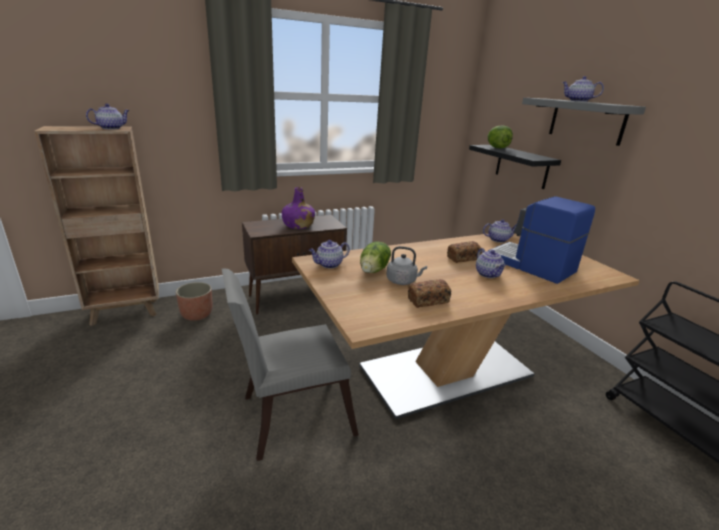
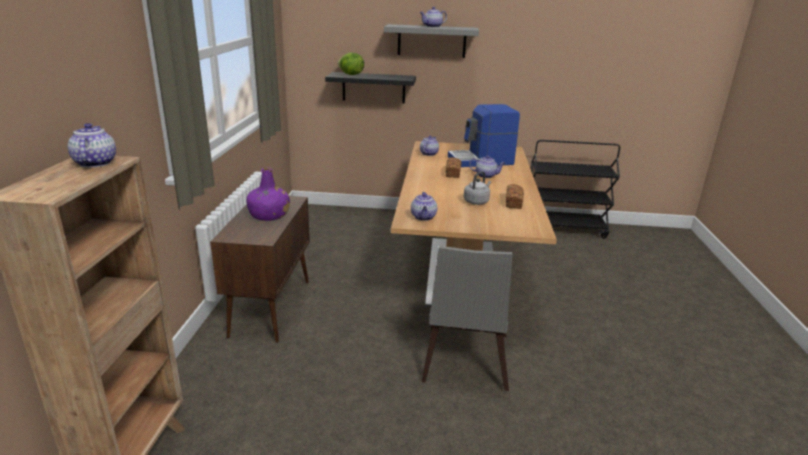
camera: 60 degrees left, 0 degrees up
planter [176,282,212,321] -> none
lettuce [360,242,391,273] -> none

